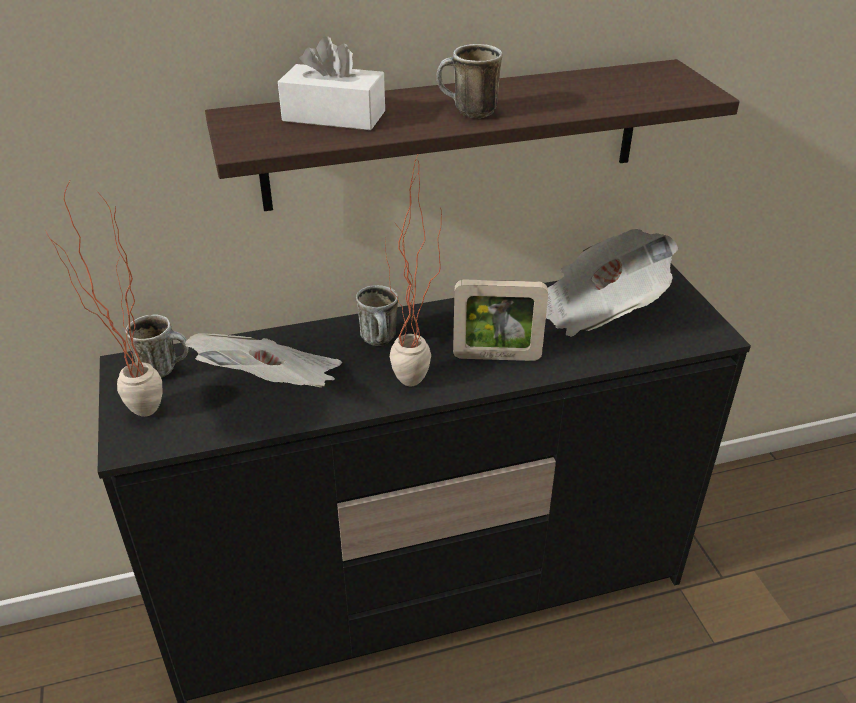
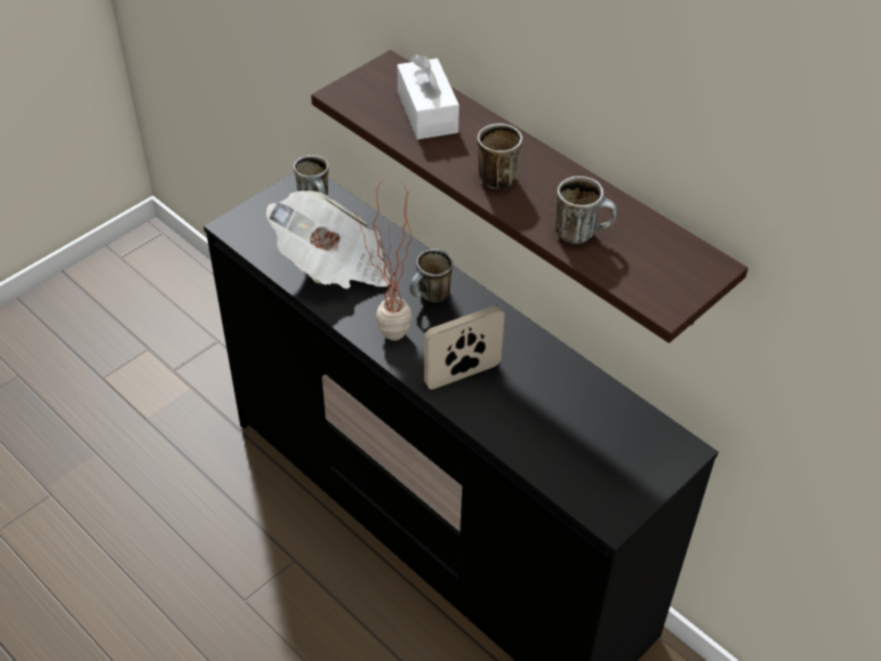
camera: 60 degrees right, 10 degrees up
potted plant [46,179,163,417] -> none
picture frame [453,280,548,361] -> picture frame turned 90 degrees clockwise [424,305,505,389]
newspaper [546,229,679,337] -> none
none -> mug [555,176,617,244]

